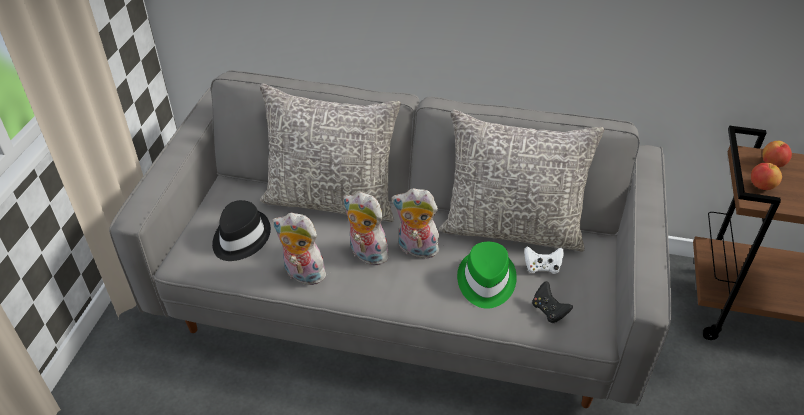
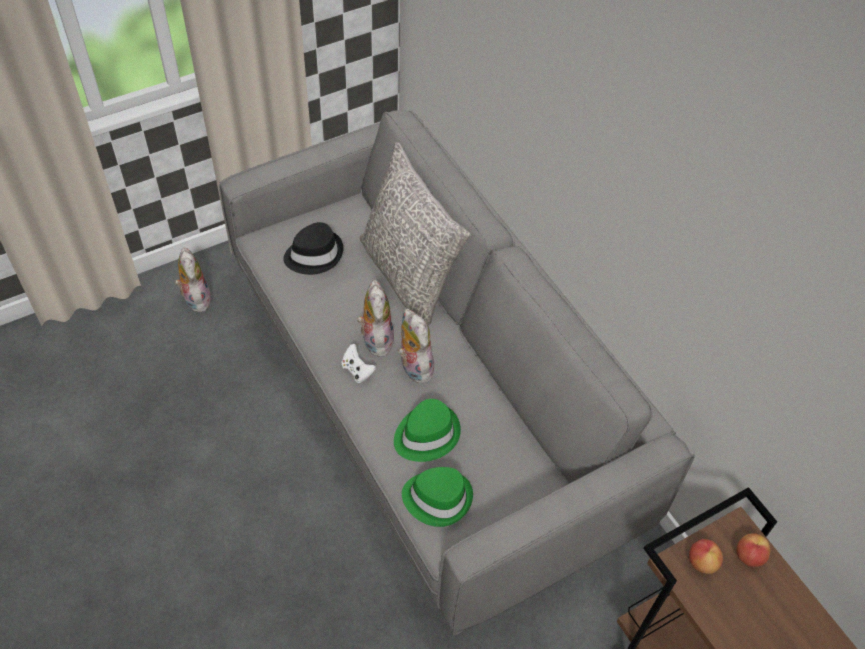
camera: 45 degrees right, 10 degrees up
plush toy [272,213,328,285] -> plush toy moved to [175,247,212,312]
grey pillow [439,109,604,252] -> none
white game controller [524,247,564,274] -> white game controller moved to [341,344,376,383]
black game controller [532,281,573,323] -> green hat [402,467,473,527]

